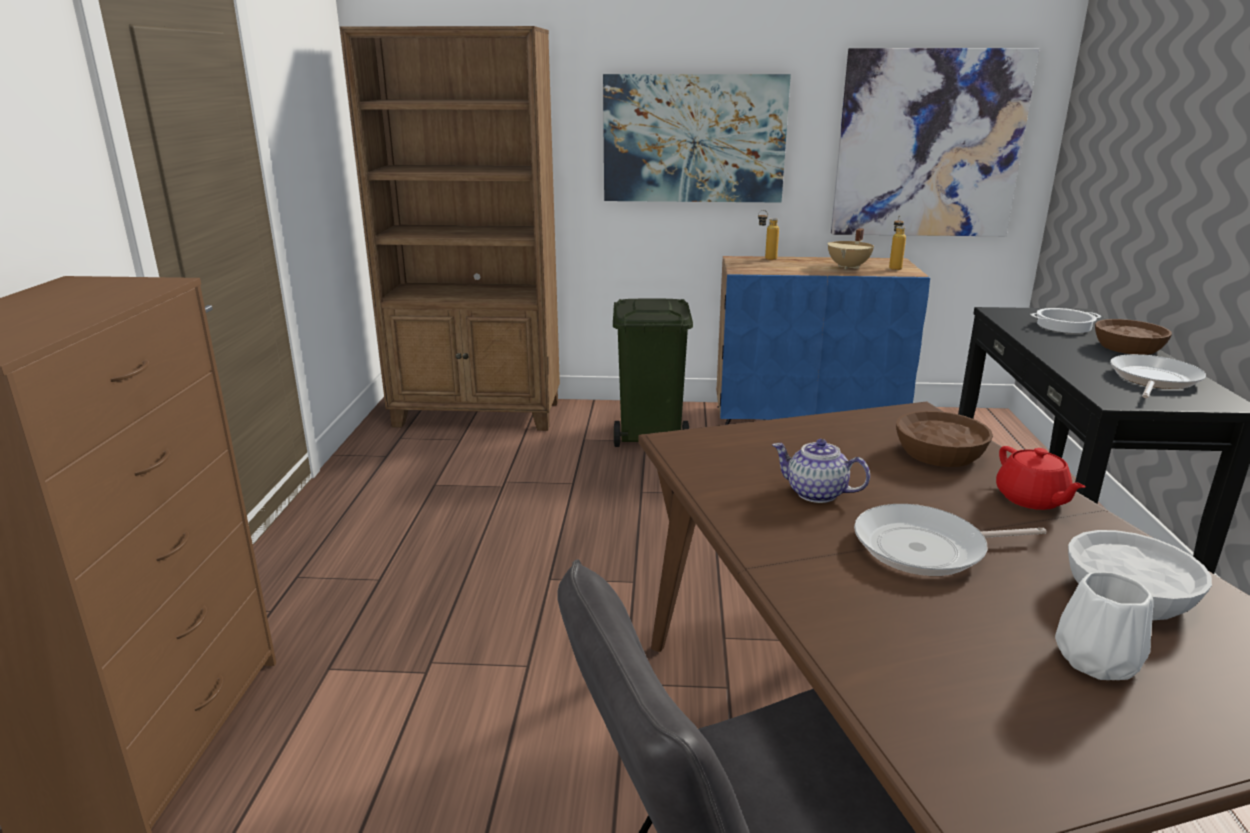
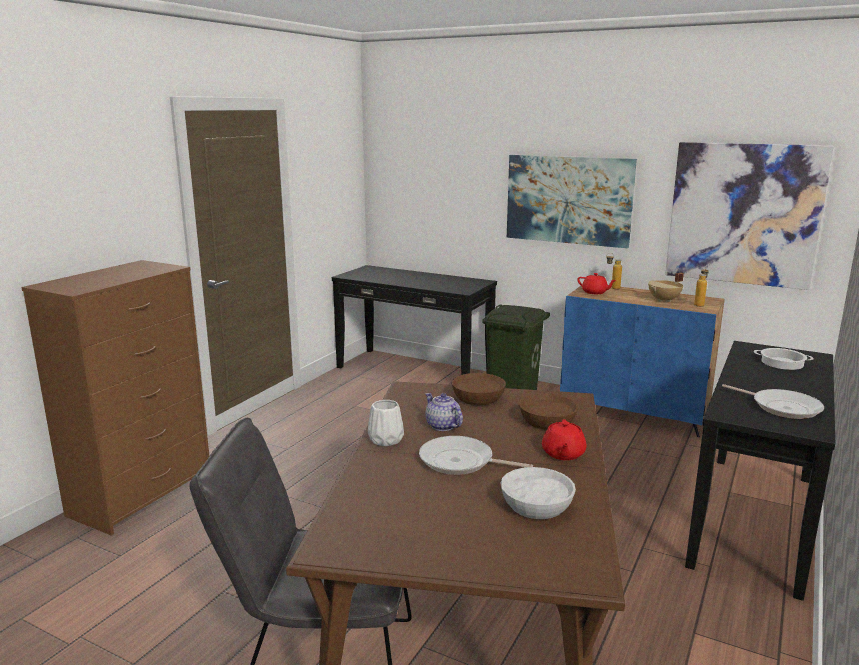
camera: 25 degrees right, 5 degrees down
brown bookcase [340,26,560,431] -> black console table [332,265,497,375]
white vase [1055,572,1153,680] -> white vase moved to [368,400,404,446]
brown bowl [1095,319,1172,355] -> brown bowl moved to [452,373,506,405]
frying pan [1110,354,1206,398] -> frying pan turned 75 degrees clockwise [722,384,824,419]
none -> red teapot [577,273,616,294]

